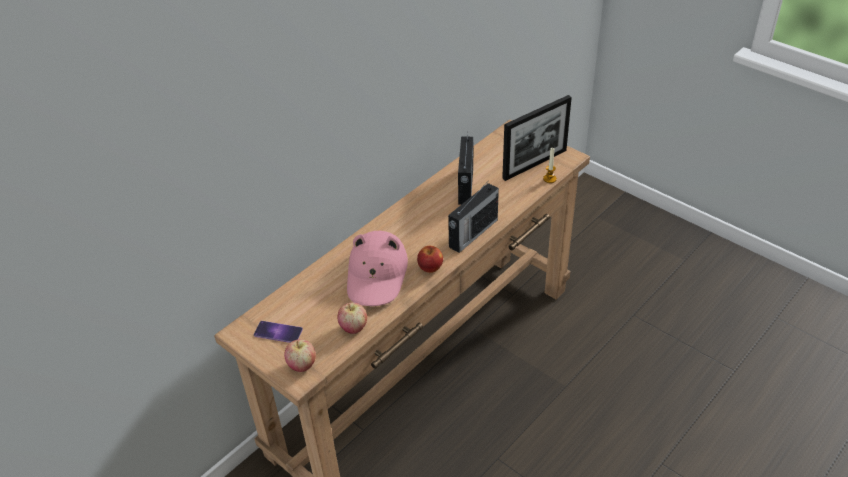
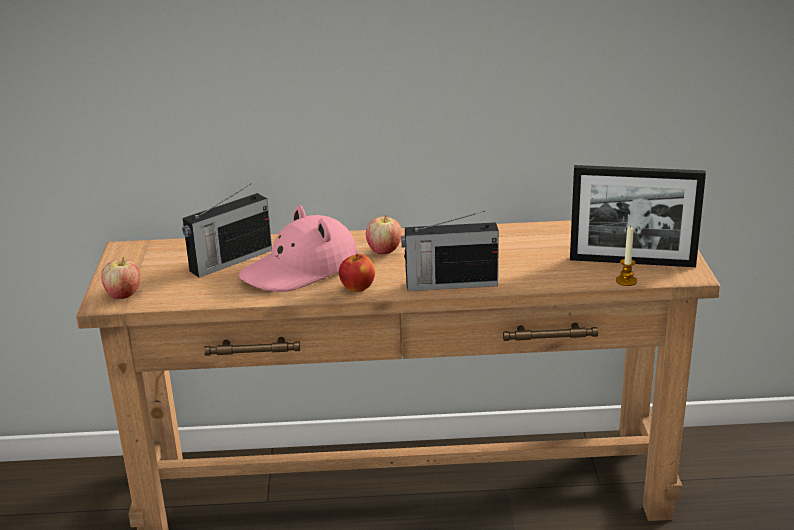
camera: 45 degrees right, 15 degrees down
phone [254,321,303,343] -> none
apple [338,303,367,334] -> apple moved to [366,214,402,254]
radio [458,132,474,205] -> radio moved to [182,184,272,278]

